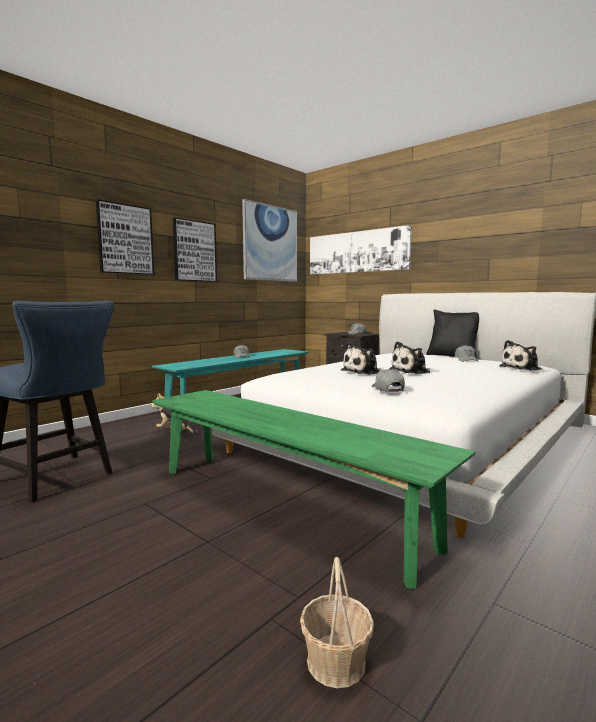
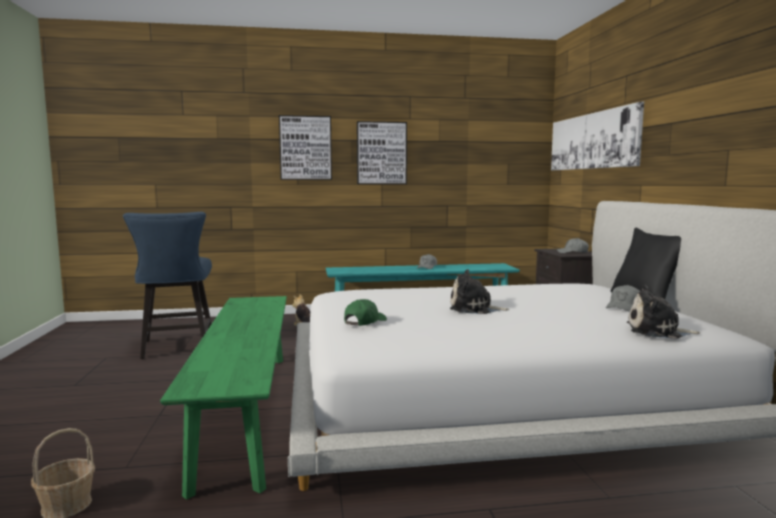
camera: 40 degrees right, 0 degrees up
picture [242,199,297,282] -> none
plush toy [341,342,381,375] -> none
grey cap [372,369,405,392] -> green cap [344,299,387,326]

